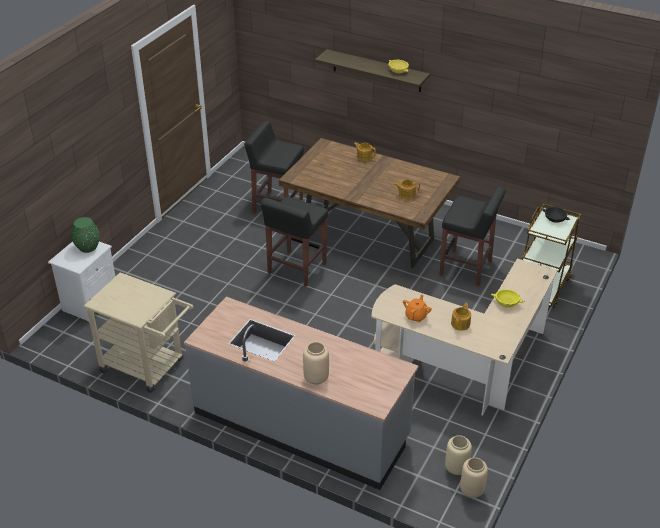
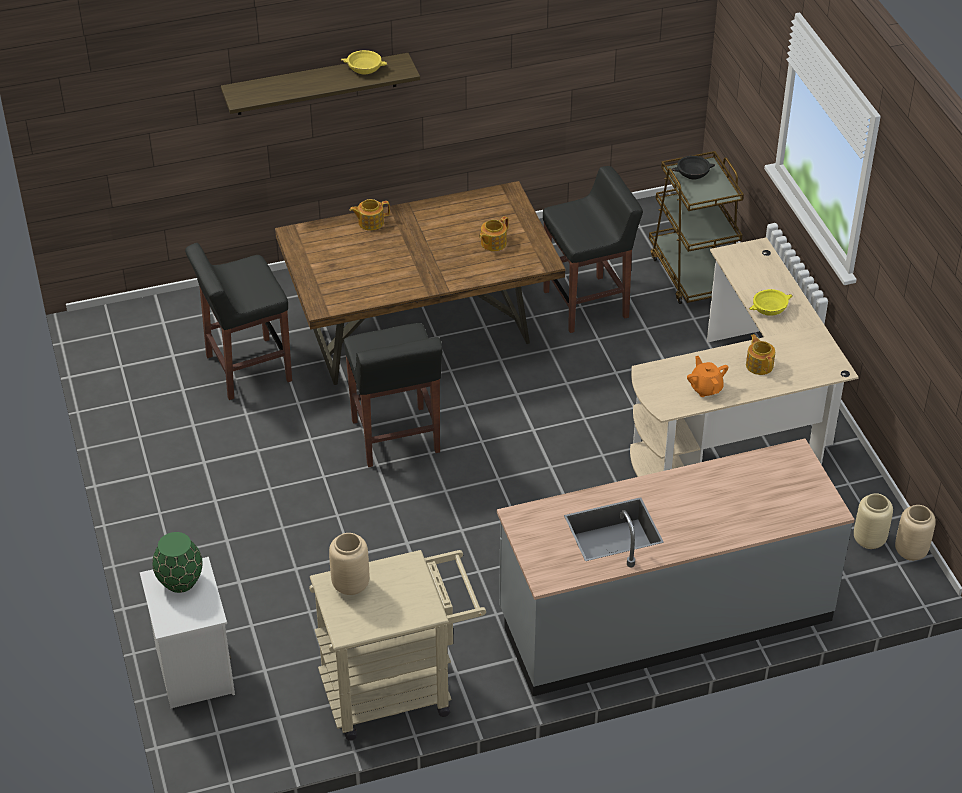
camera: 45 degrees left, 5 degrees up
beige vase [303,342,329,385] -> beige vase moved to [329,533,369,595]

